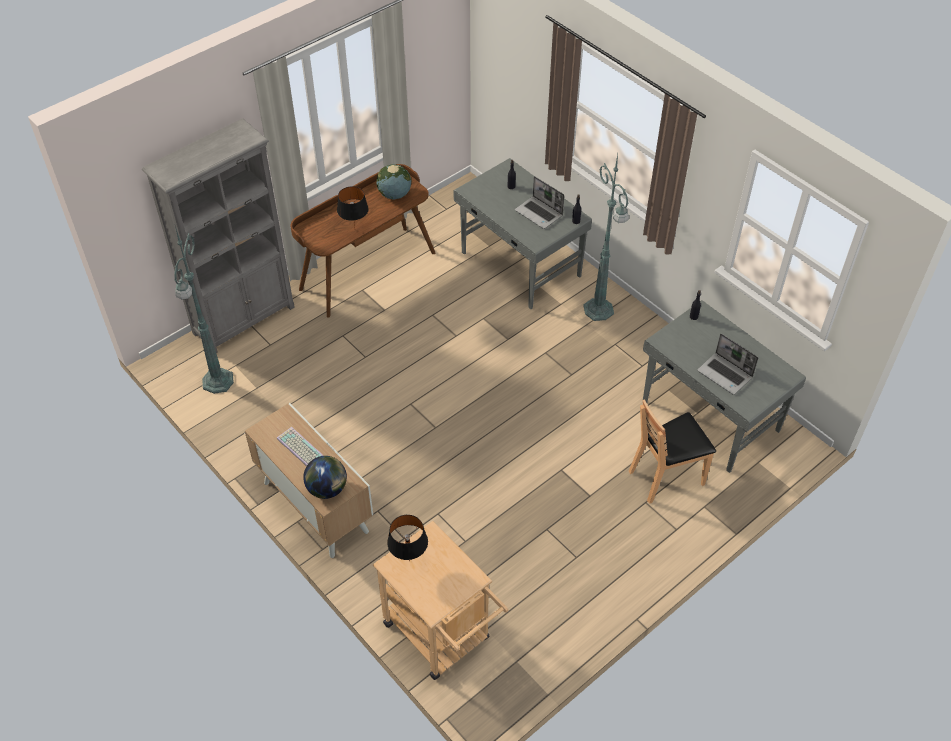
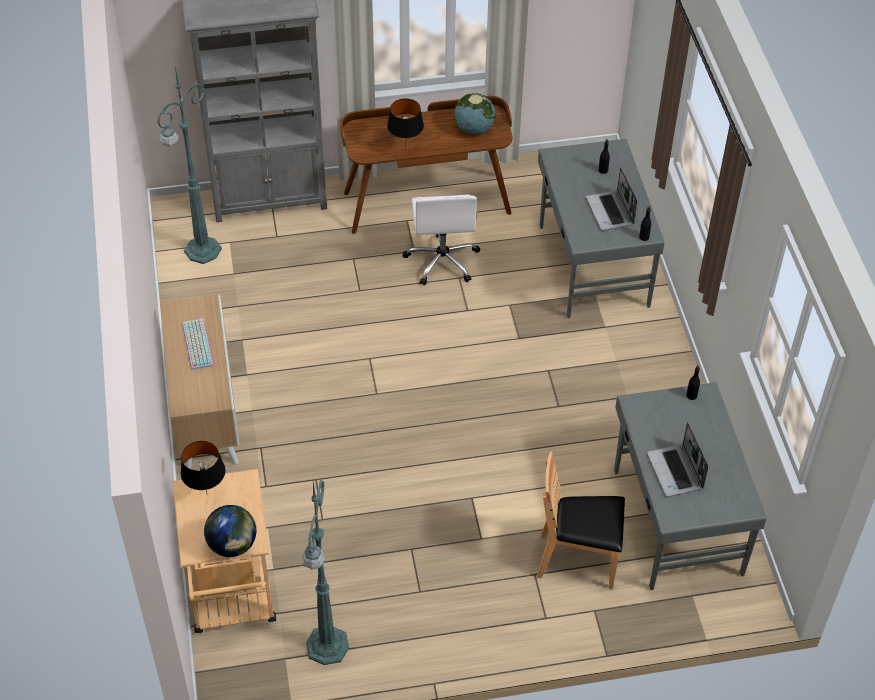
camera: 30 degrees right, 0 degrees up
globe [303,456,347,499] -> globe moved to [204,505,256,557]
green floor lamp [583,154,629,321] -> green floor lamp moved to [302,479,349,665]
none -> white office chair [402,194,480,285]

